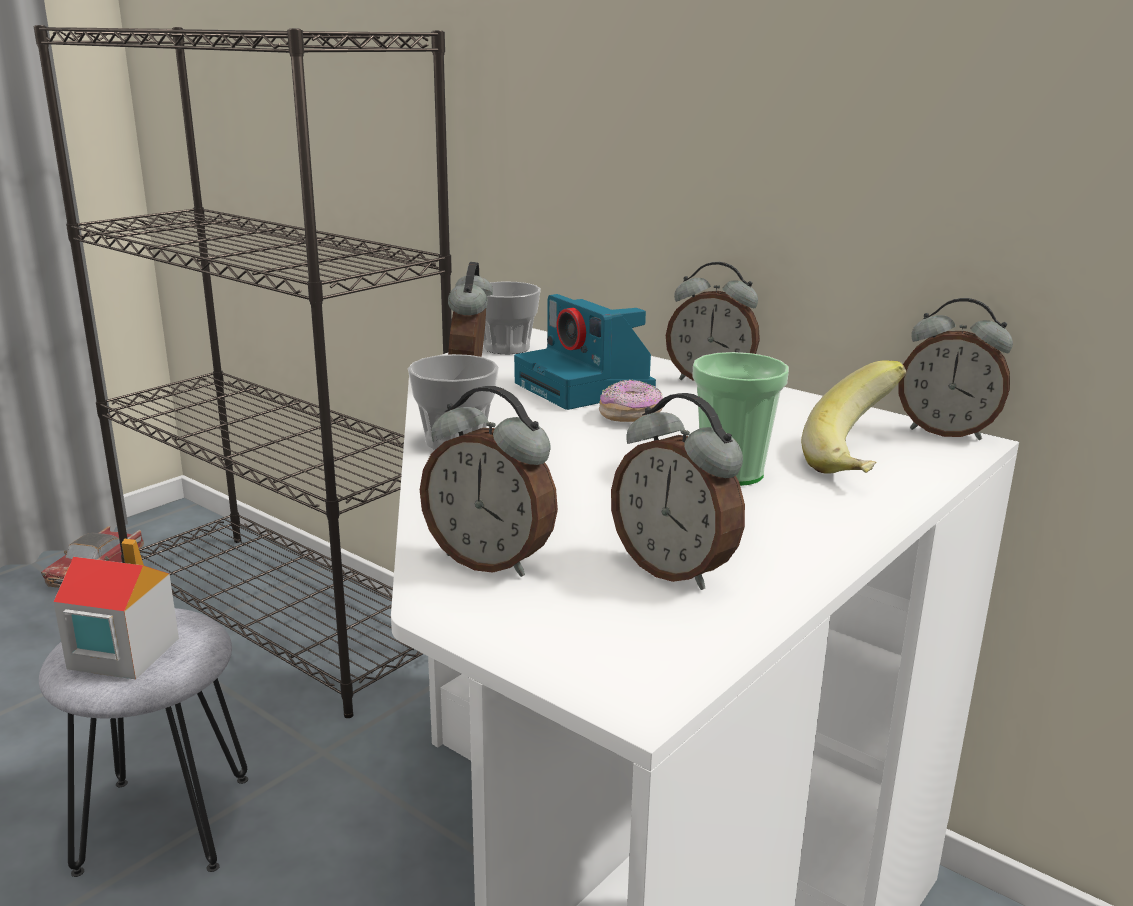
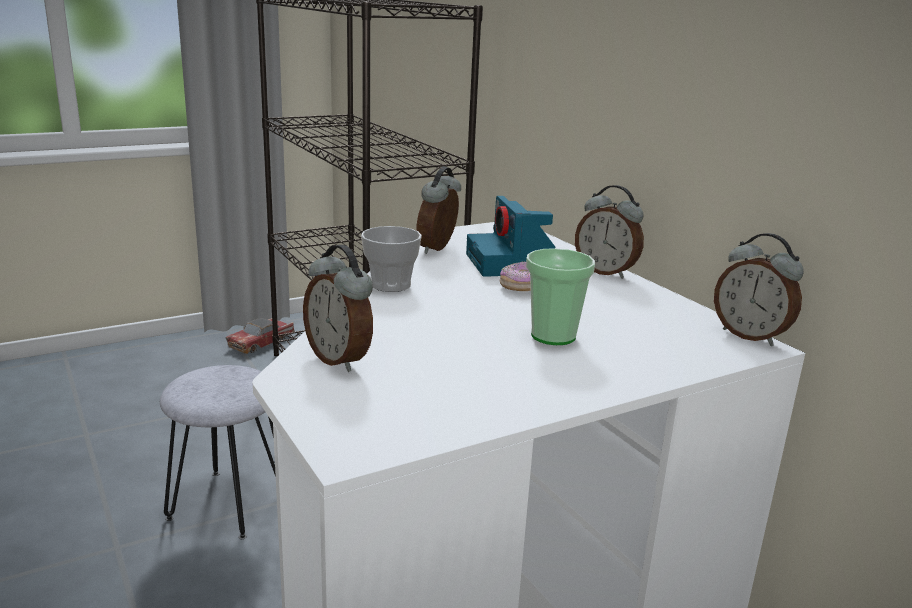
camera: 20 degrees right, 0 degrees up
toy house [53,539,179,680] -> none
cup [484,281,541,354] -> none
alarm clock [611,393,745,590] -> none
banana [801,360,907,474] -> none

